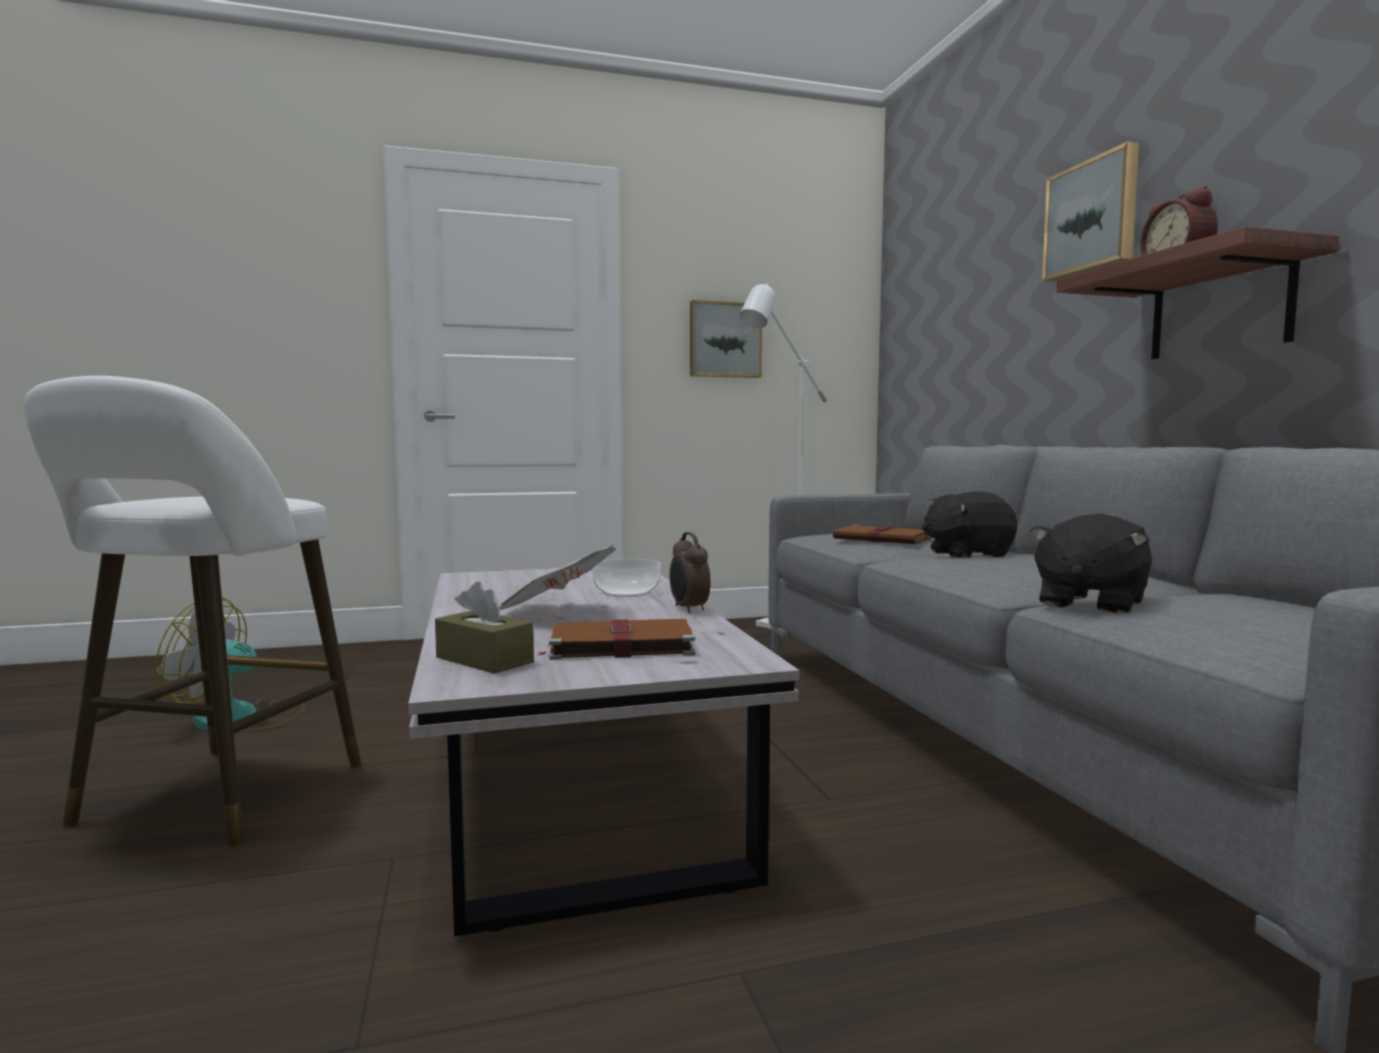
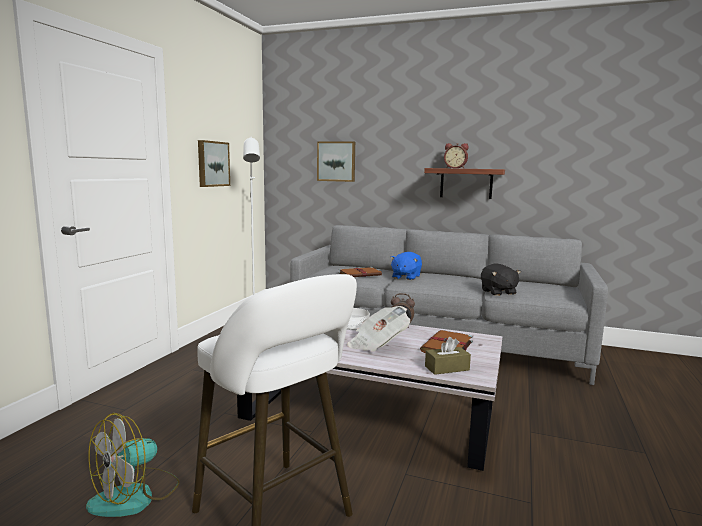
camera: 55 degrees left, 5 degrees up
black plush toy [922,491,1017,558] -> blue plush toy [390,252,422,280]
picture [1042,141,1139,281] -> picture moved to [317,141,355,182]

